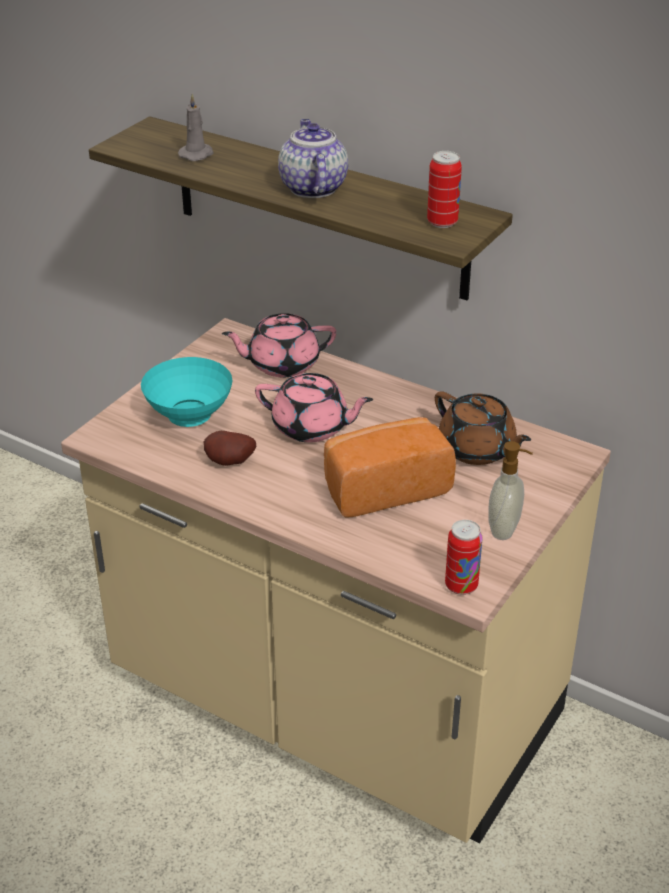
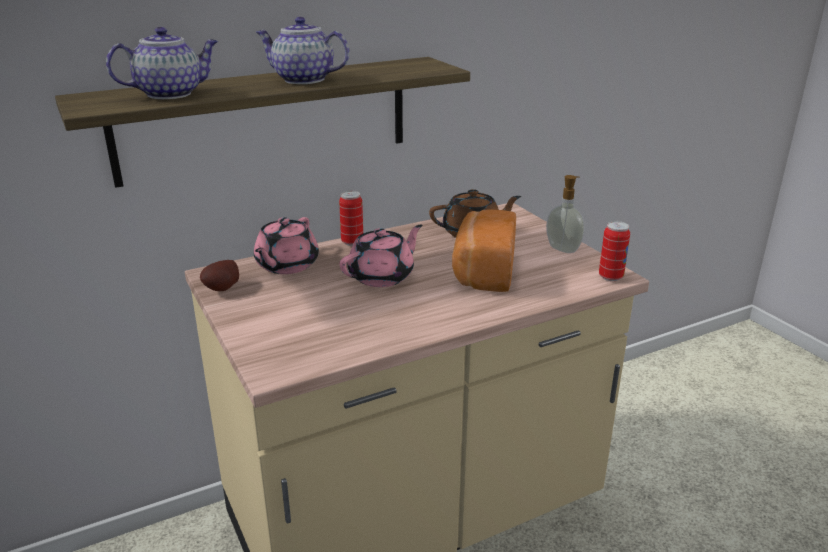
camera: 60 degrees left, 10 degrees down
turquoise bowl [141,357,233,427] -> none
grey candle [178,94,214,161] -> teapot [106,27,218,99]
potato [203,431,256,466] -> potato moved to [200,260,239,291]
can [427,151,462,228] -> can moved to [339,191,363,246]

